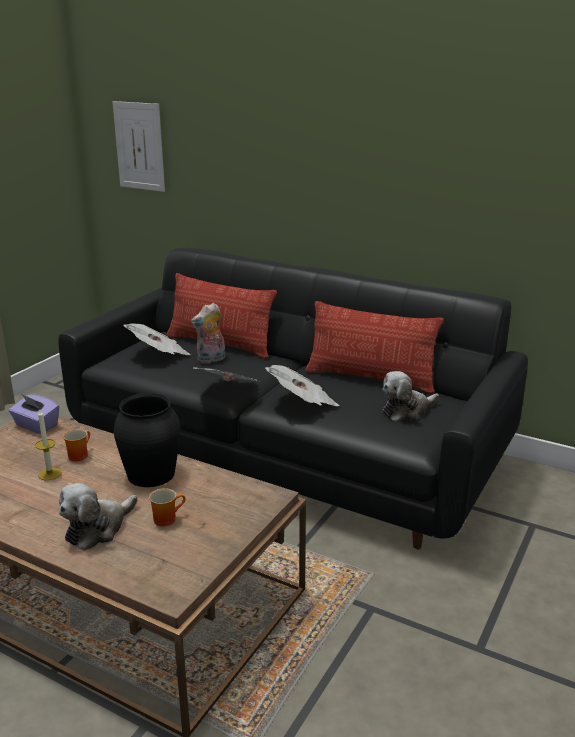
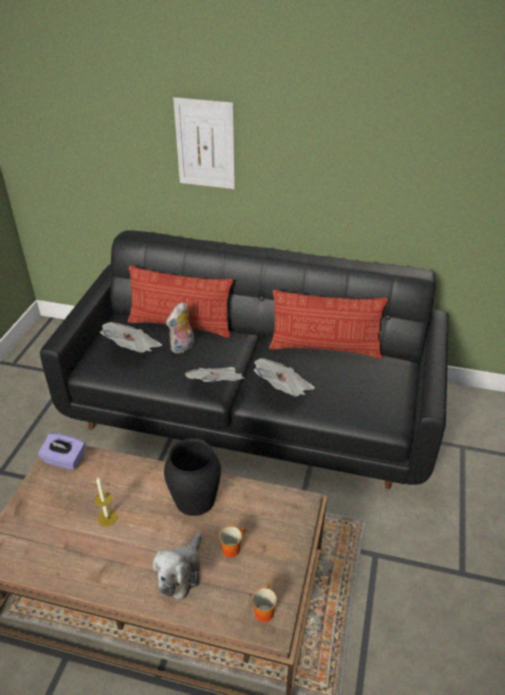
camera: 15 degrees left, 15 degrees up
mug [63,429,90,461] -> mug moved to [252,584,277,622]
picture [112,101,165,192] -> picture moved to [173,97,235,189]
plush toy [382,371,439,422] -> none

